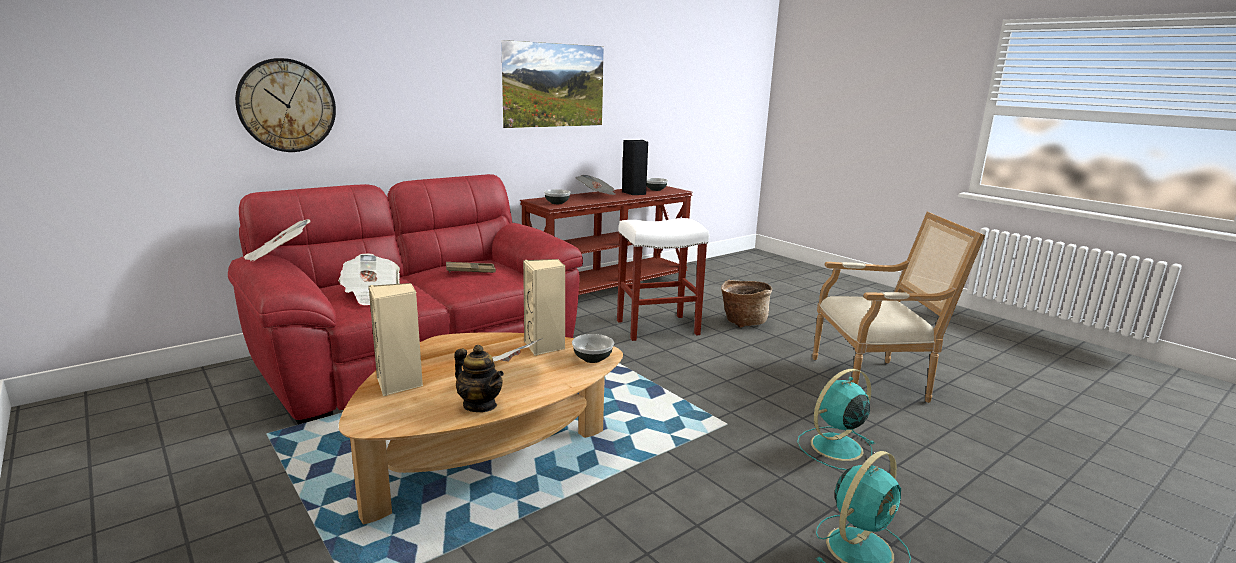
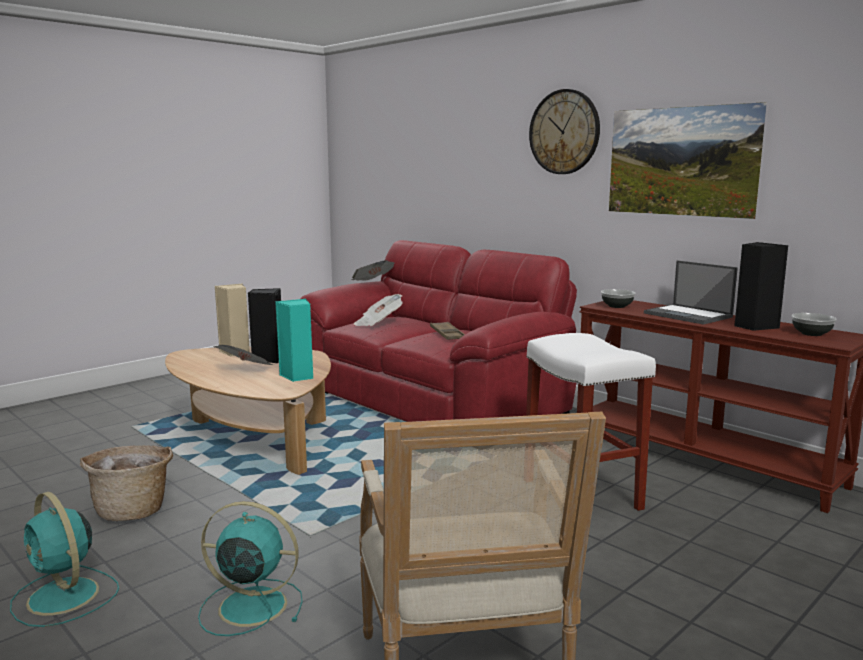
camera: 85 degrees right, 5 degrees down
wall clock [235,58,336,152] -> wall clock moved to [529,89,600,174]
teapot [454,345,504,412] -> none
beige speaker [523,259,566,356] -> turquoise speaker [275,299,313,381]
bowl [572,334,614,363] -> none
newspaper [575,175,616,195] -> laptop [644,260,738,325]
basket [721,280,772,328] -> basket moved to [80,445,173,521]
turquoise fan [797,369,874,470] -> turquoise fan turned 45 degrees counterclockwise [198,501,303,636]
none -> black speaker [248,288,281,363]

